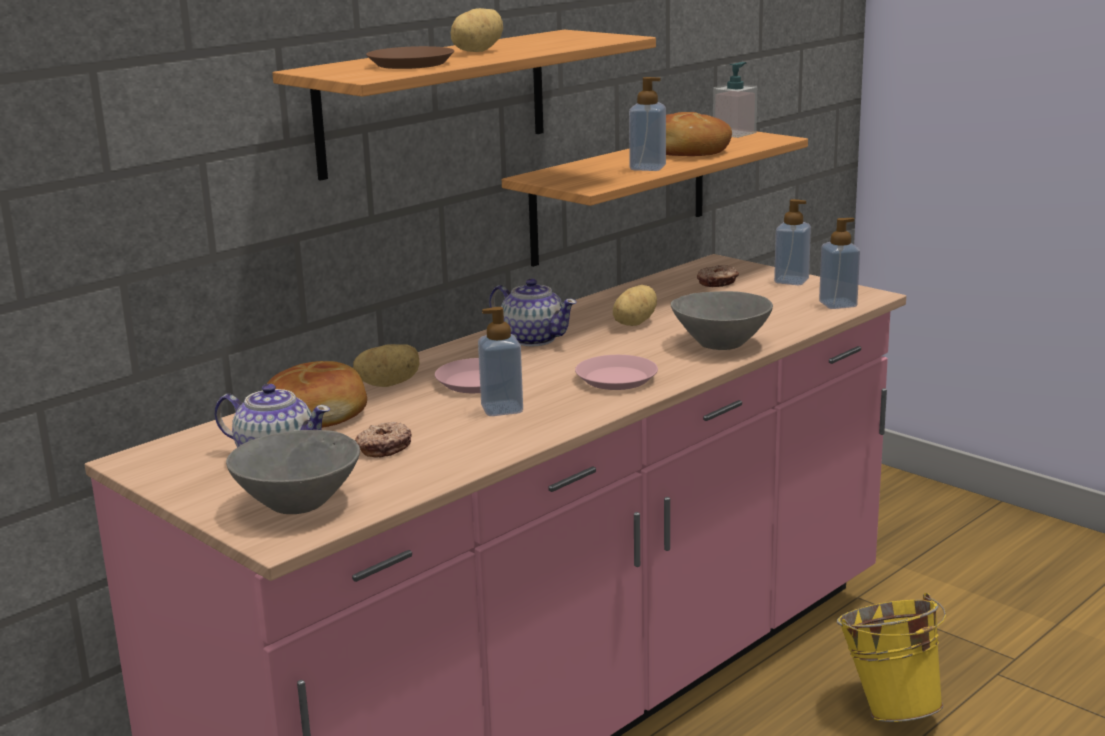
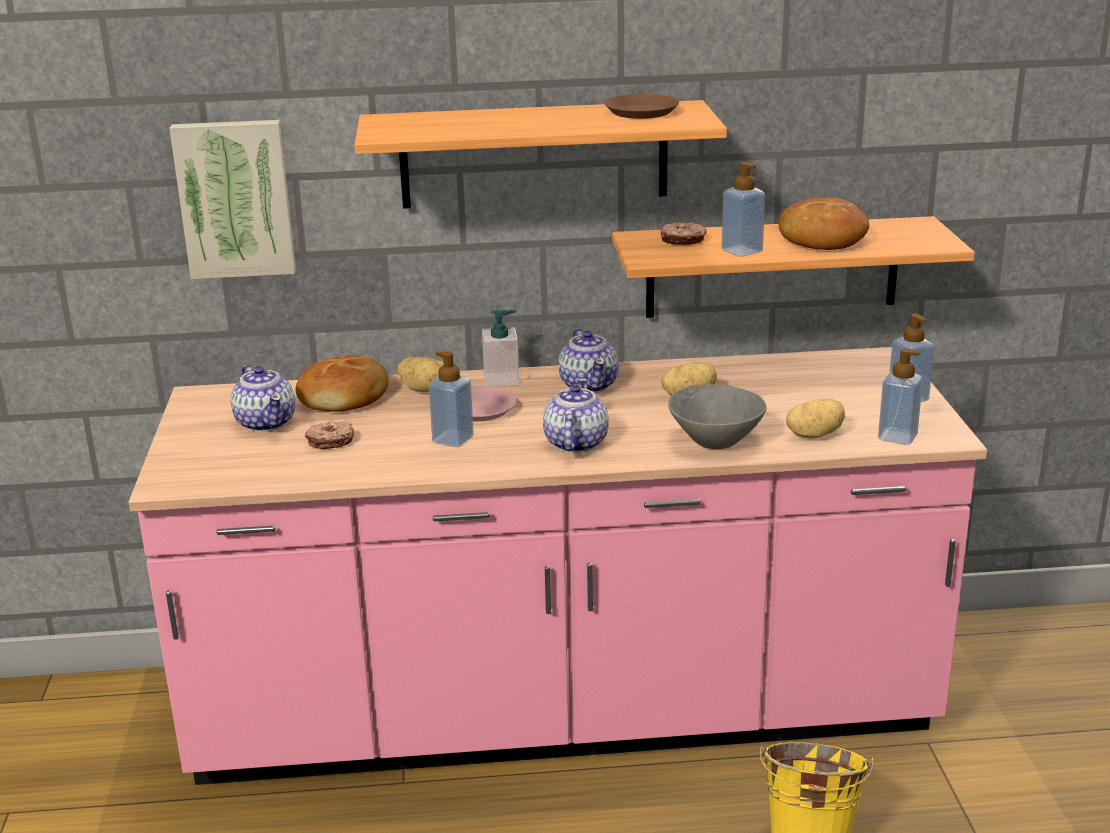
camera: 40 degrees right, 5 degrees up
grey bowl [226,430,360,514] -> none
brown plate [366,46,454,69] -> brown plate moved to [604,94,679,119]
potato [451,8,503,52] -> potato moved to [786,398,845,439]
pink plate [575,355,658,390] -> teapot [543,378,609,453]
donut [697,265,739,287] -> donut moved to [660,222,707,245]
soap dispenser [713,62,757,138] -> soap dispenser moved to [482,310,519,387]
none -> picture [170,120,296,279]

